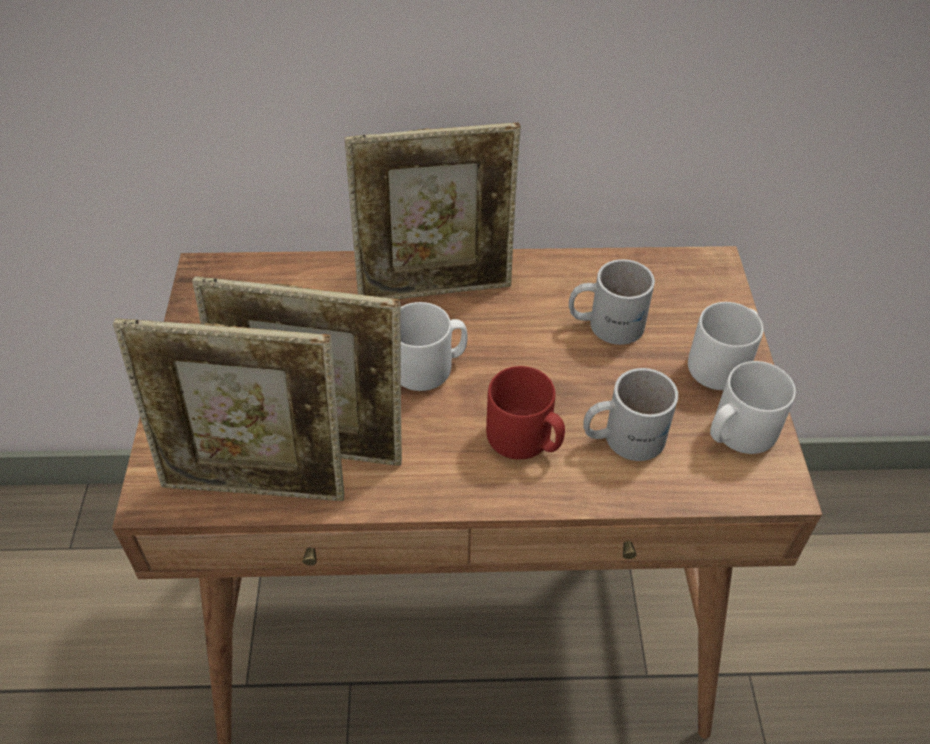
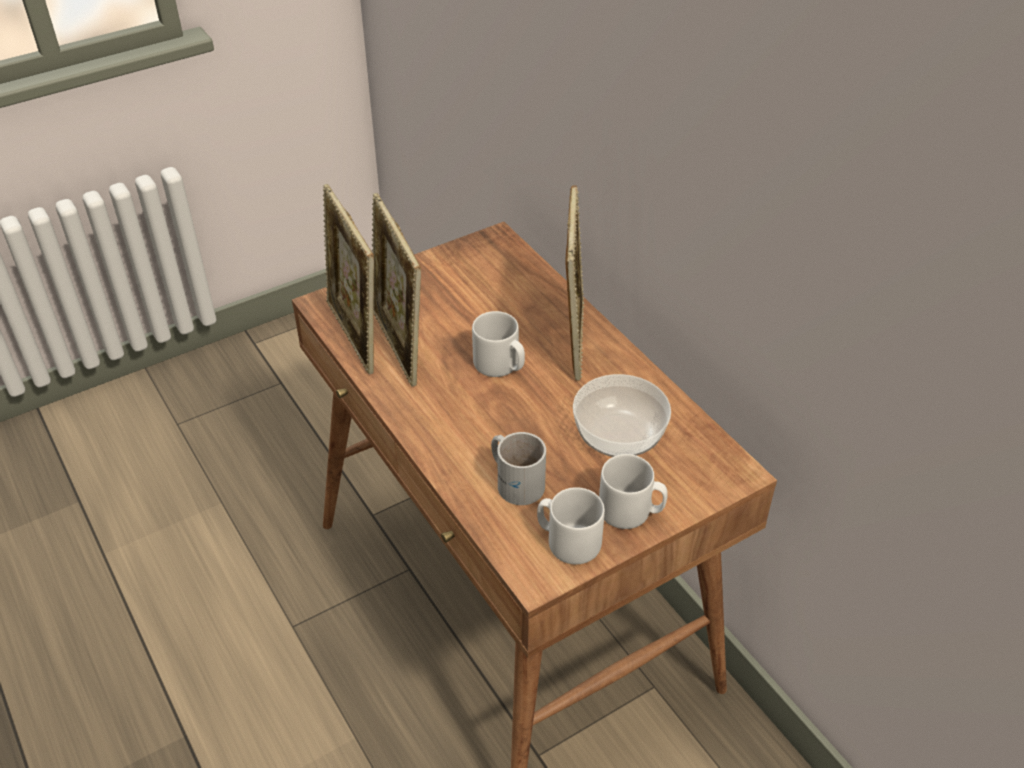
camera: 60 degrees right, 5 degrees down
picture frame [345,123,521,299] -> picture frame turned 135 degrees counterclockwise [565,185,584,381]
red mug [486,366,565,460] -> none
white mug [569,259,655,345] -> bowl [573,374,671,457]

